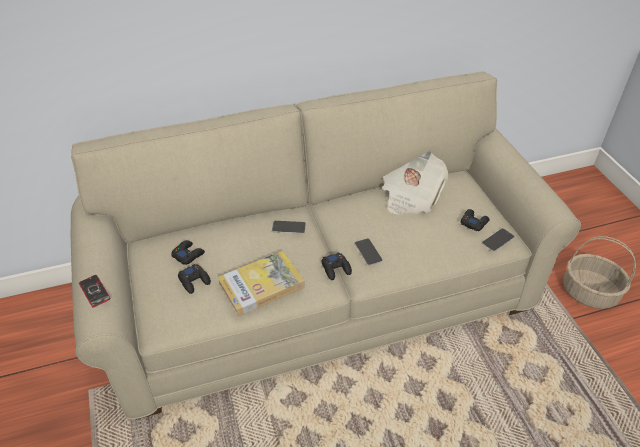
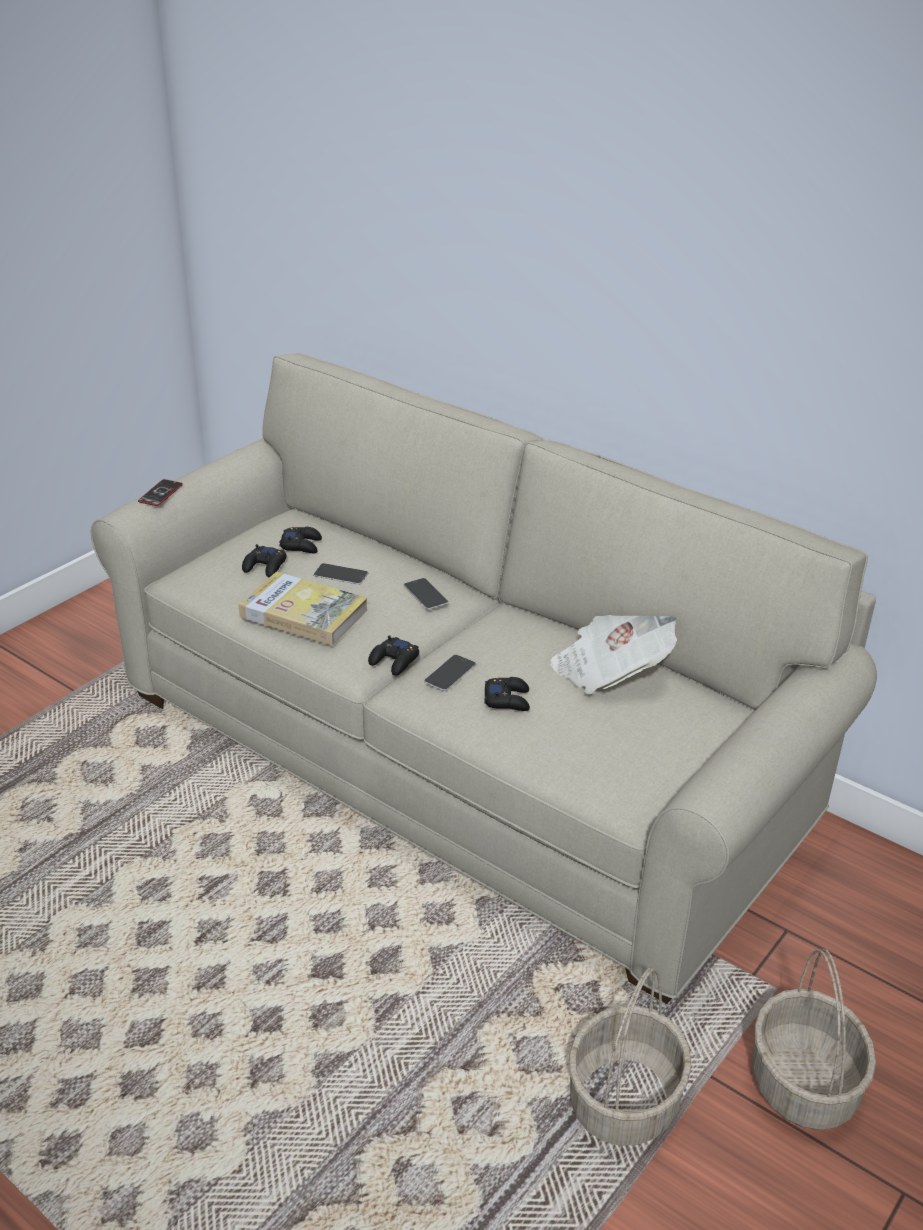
camera: 55 degrees right, 10 degrees down
black game controller [461,209,490,231] -> black game controller moved to [484,677,530,711]
phone [482,228,515,252] -> phone moved to [313,563,368,585]
none -> basket [569,967,692,1146]

